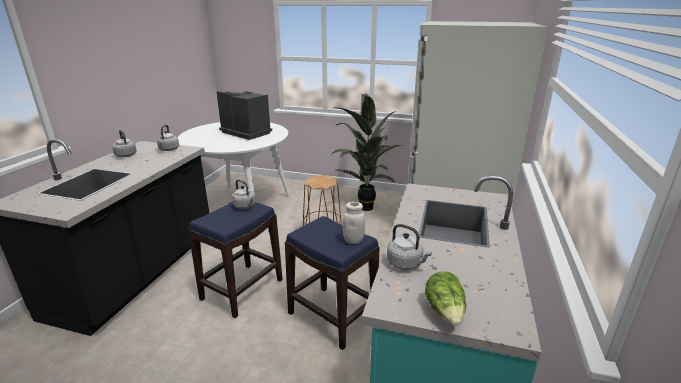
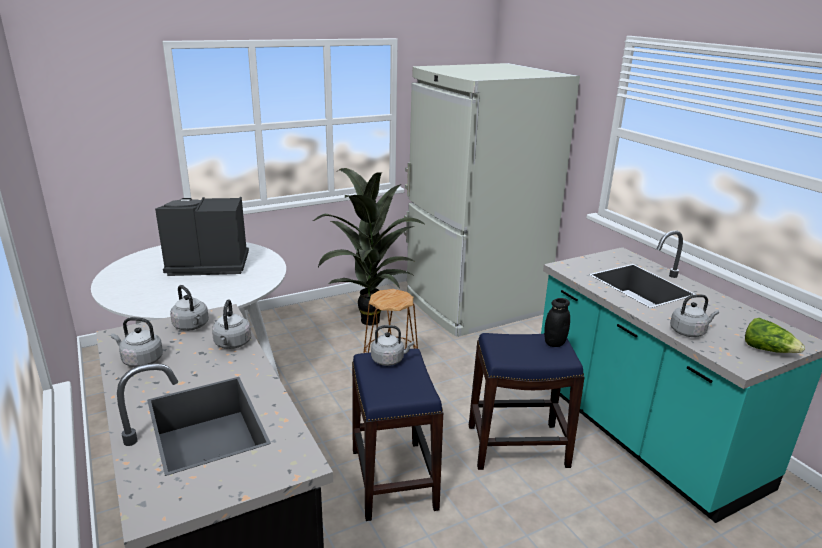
camera: 45 degrees left, 0 degrees up
white jar [343,202,365,244] -> black jar [544,298,570,347]
none -> grey kettle [212,299,251,349]

